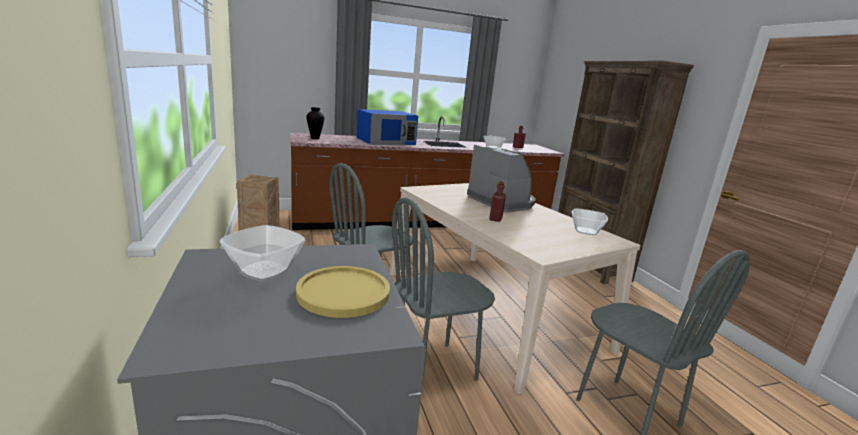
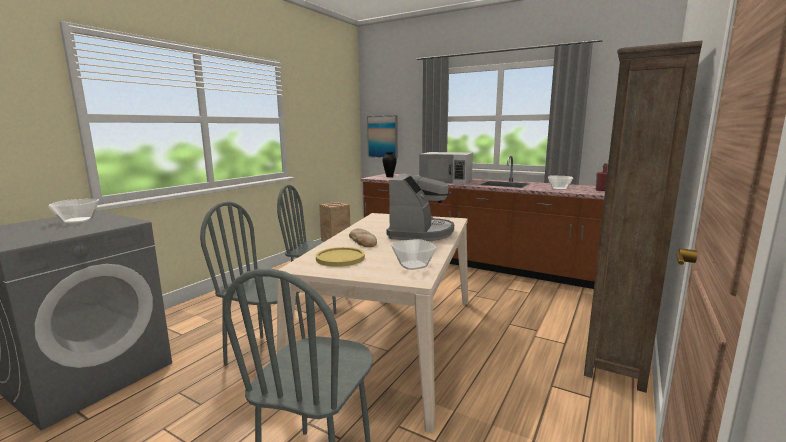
camera: 50 degrees right, 5 degrees down
yellow plate [296,266,390,318] -> yellow plate moved to [316,247,365,267]
blue microwave [357,109,418,145] -> white microwave [419,152,473,183]
red bottle [489,182,506,222] -> bread [349,228,377,247]
none -> picture [367,115,398,159]

